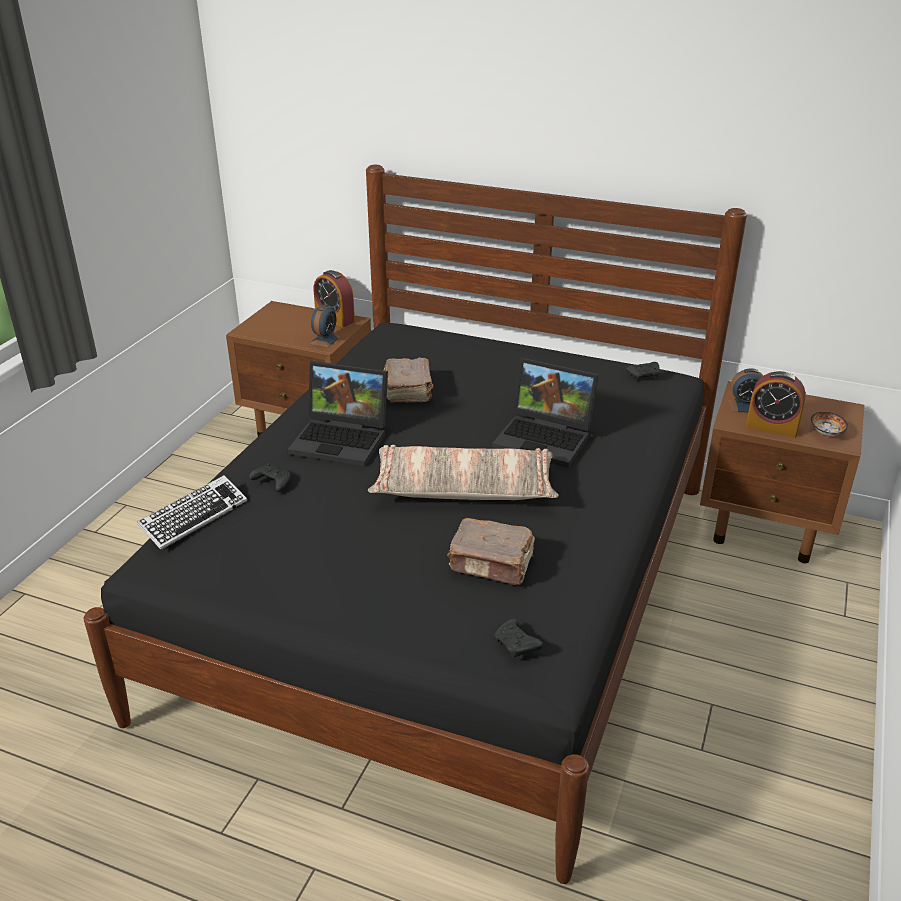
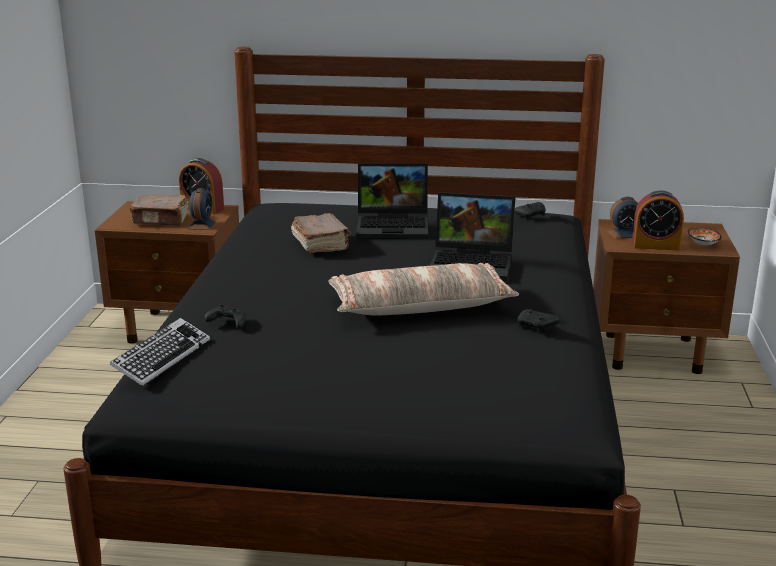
camera: 15 degrees left, 10 degrees down
laptop [287,361,388,467] -> laptop moved to [356,163,428,239]
brown book [447,518,535,586] -> brown book moved to [130,195,189,226]
black game controller [494,619,543,658] -> black game controller moved to [517,309,560,332]

